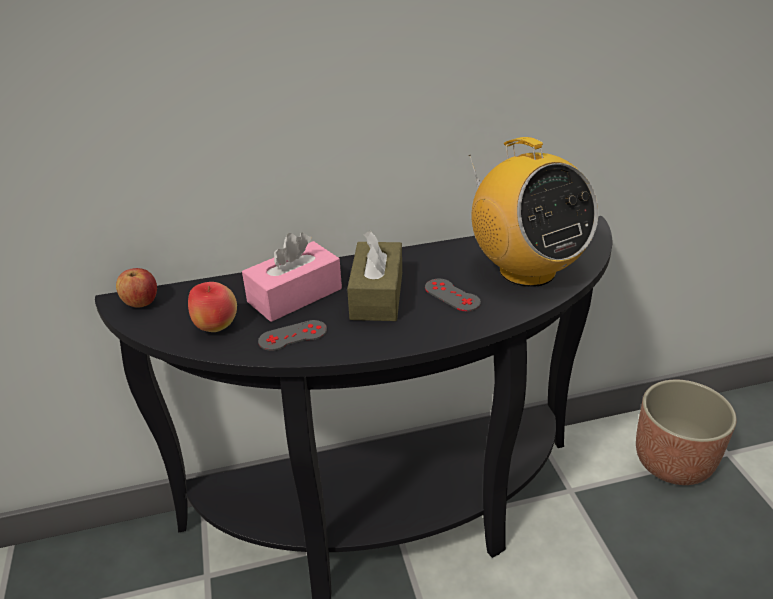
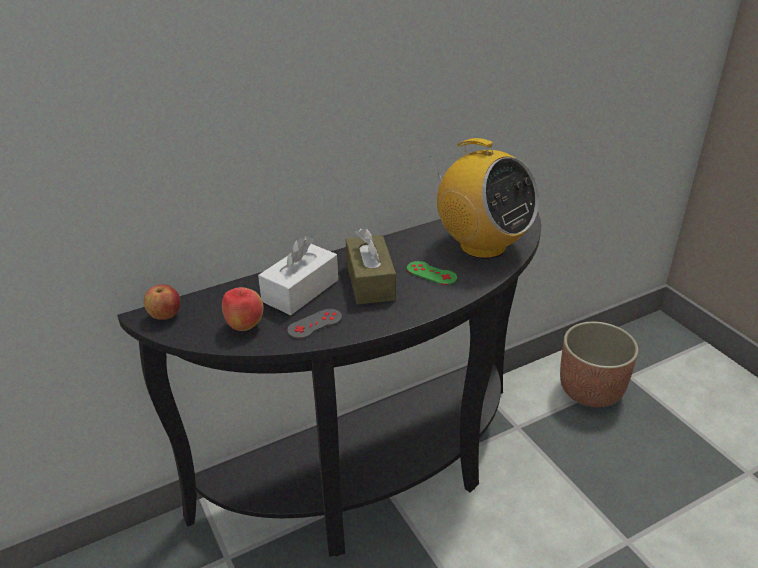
camera: 15 degrees left, 0 degrees up
pink tissue box [242,232,342,322] -> white tissue box [258,236,338,315]
grey game controller [425,279,481,312] -> green game controller [407,261,457,285]

